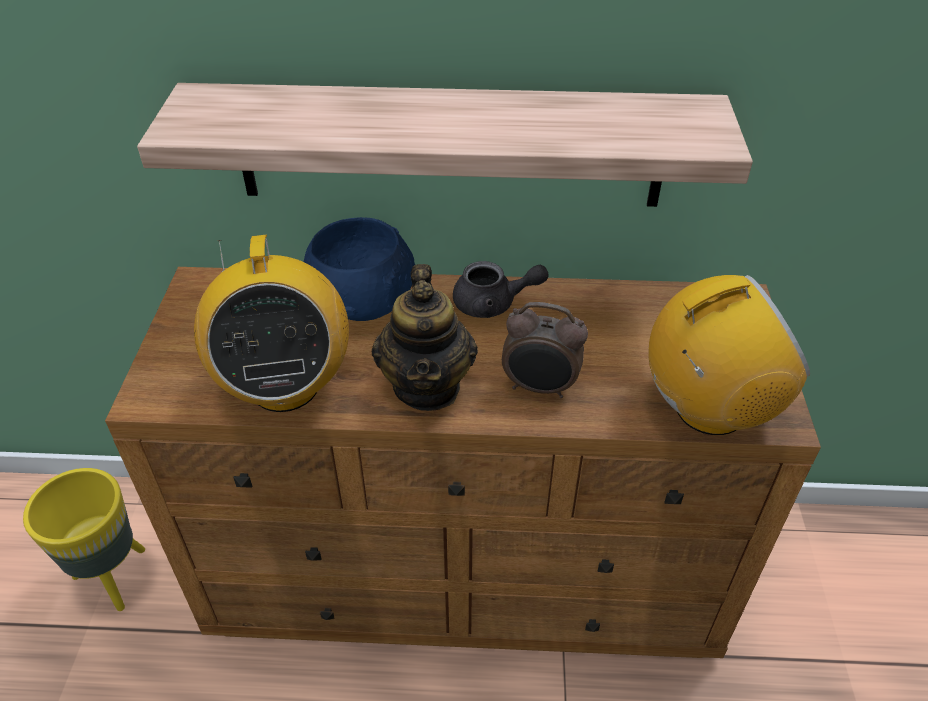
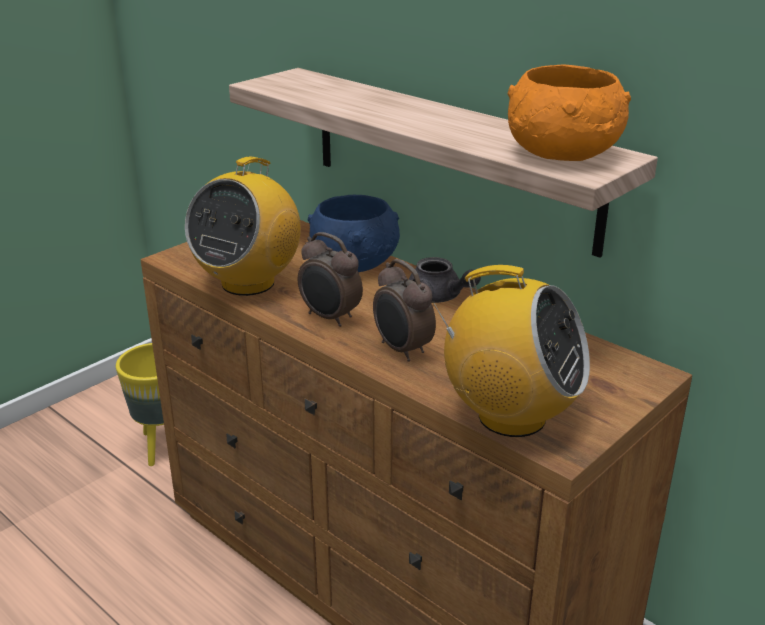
camera: 40 degrees right, 15 degrees down
teapot [372,264,478,411] -> alarm clock [298,232,363,327]
none -> orange bowl [508,64,631,161]

